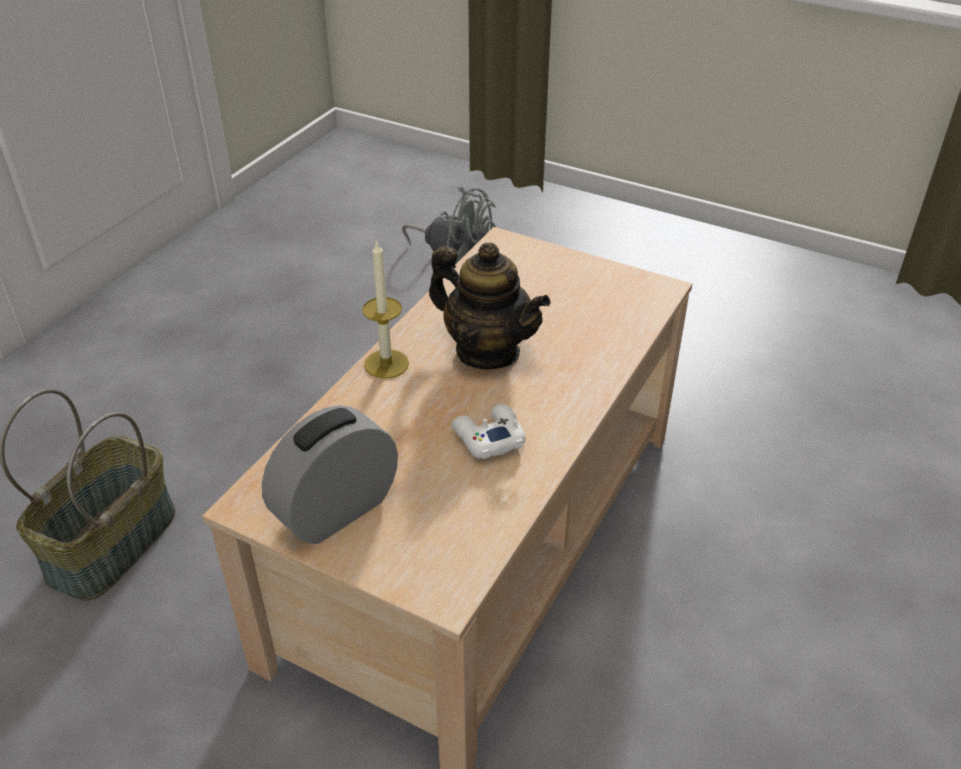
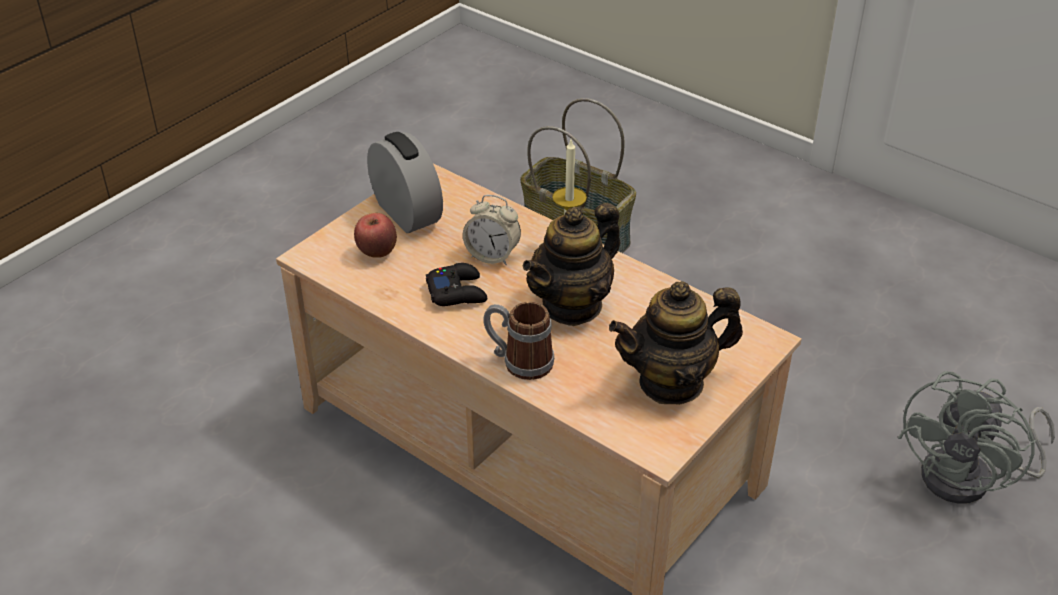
camera: 100 degrees right, 0 degrees up
white game controller [452,404,525,459] -> black game controller [426,263,487,306]
none -> apple [354,213,397,258]
none -> alarm clock [463,195,521,265]
none -> mug [483,301,554,380]
none -> teapot [609,281,743,405]

